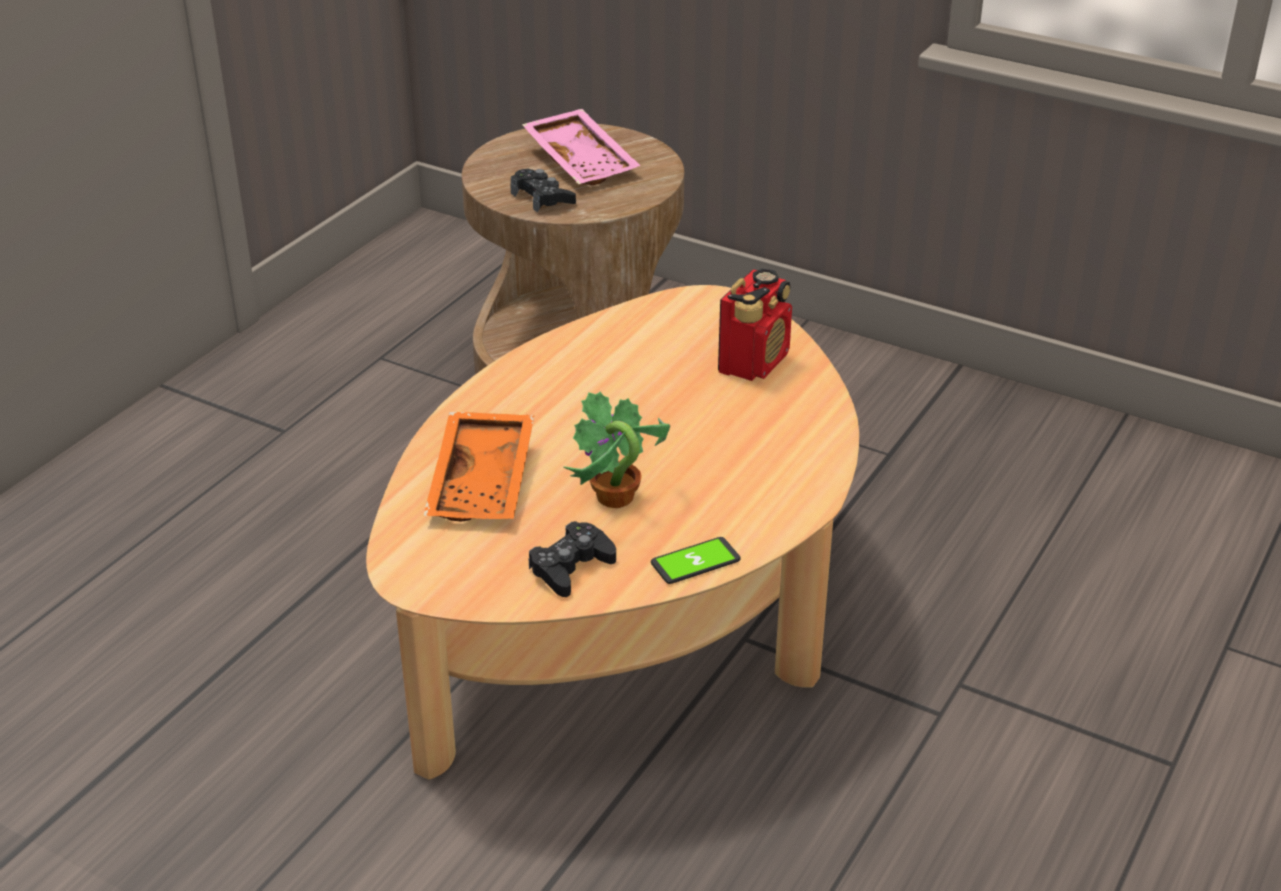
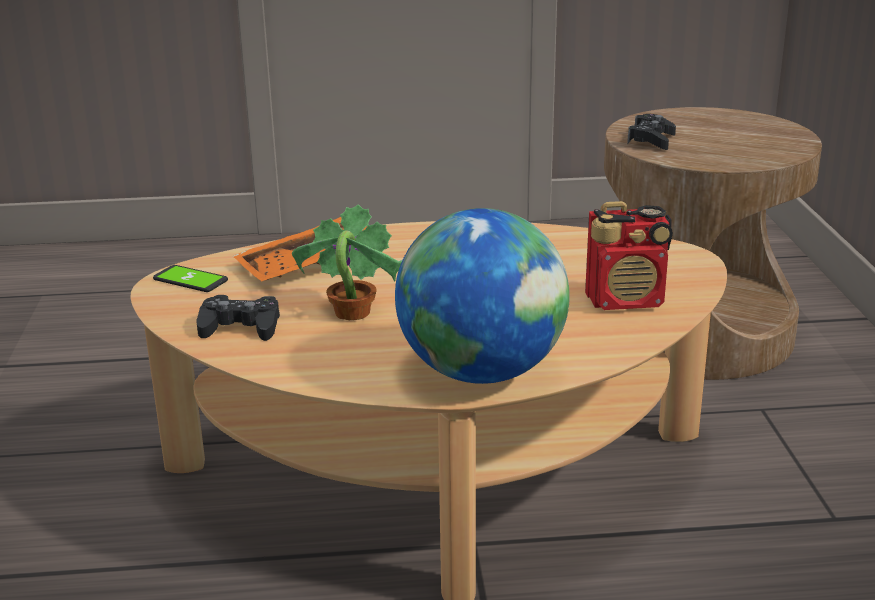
camera: 55 degrees right, 10 degrees down
pink tray [522,109,641,185] -> none
phone [651,537,741,584] -> phone moved to [153,265,228,292]
none -> globe [395,208,570,384]

